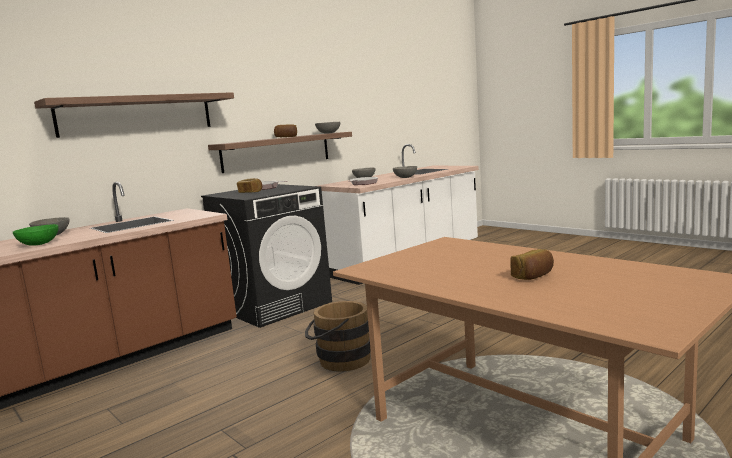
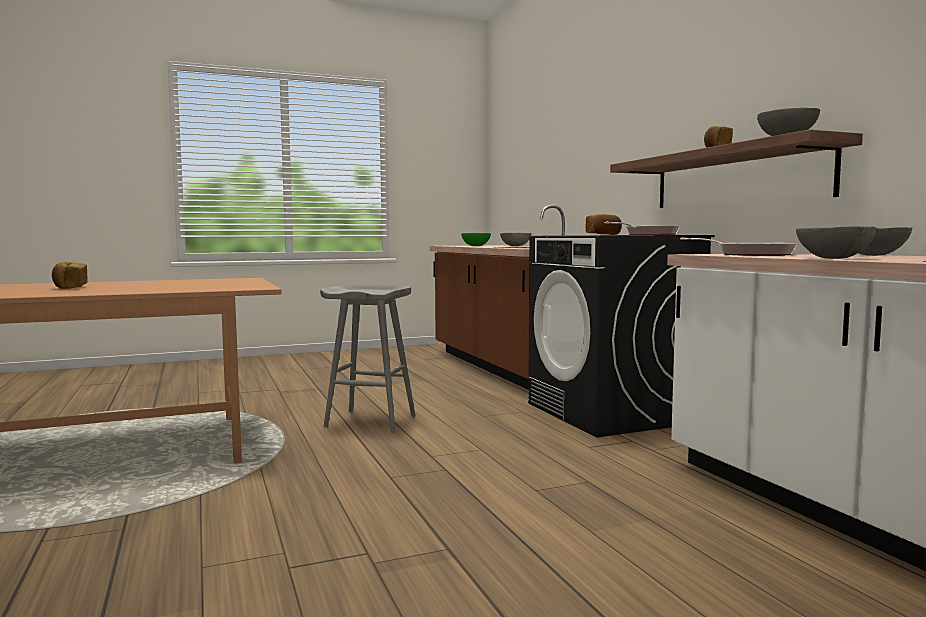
camera: 110 degrees right, 5 degrees down
shelf [34,92,234,138] -> none
brown bucket [305,301,371,372] -> grey stool [320,285,416,433]

